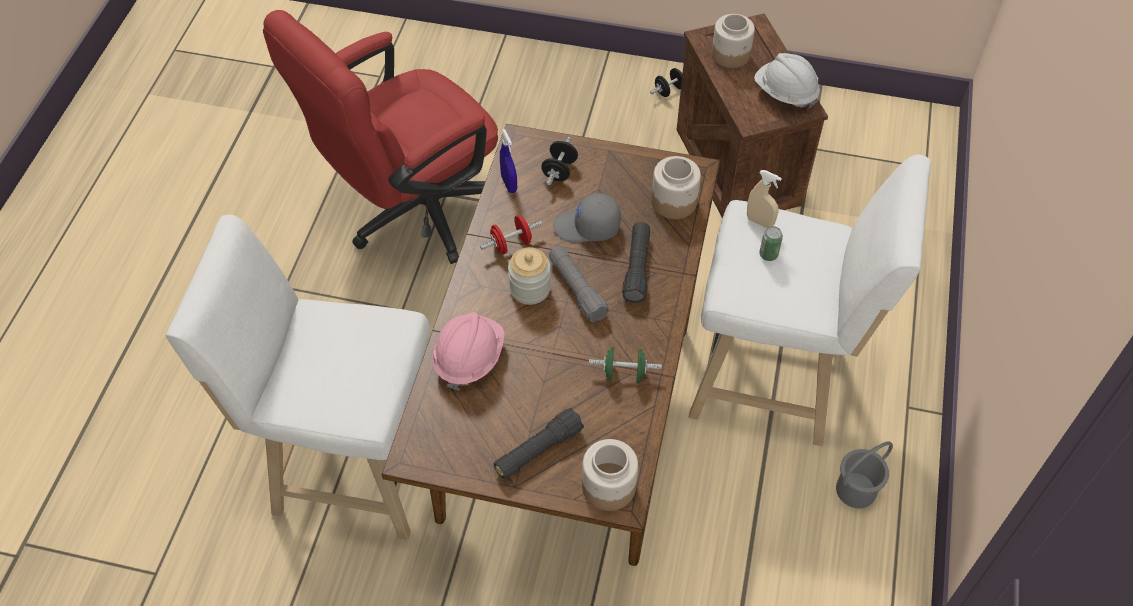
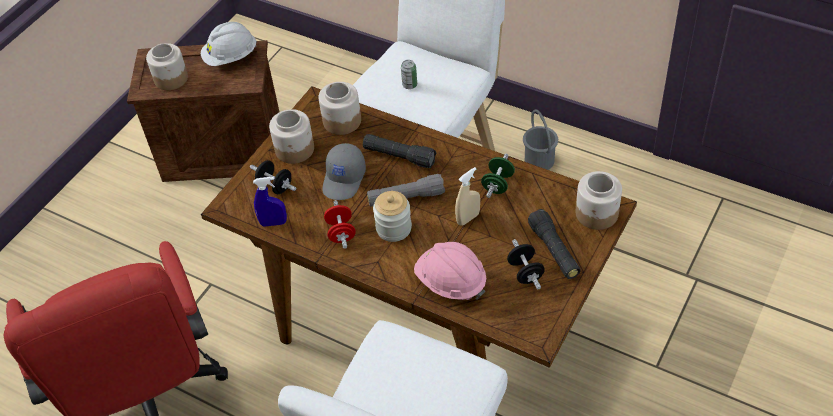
camera: 70 degrees left, 5 degrees down
black dumbbell [650,68,683,97] -> black dumbbell moved to [507,239,545,289]
beige spray bottle [747,170,782,228] -> beige spray bottle moved to [455,167,480,226]
none -> jar [269,109,314,164]

